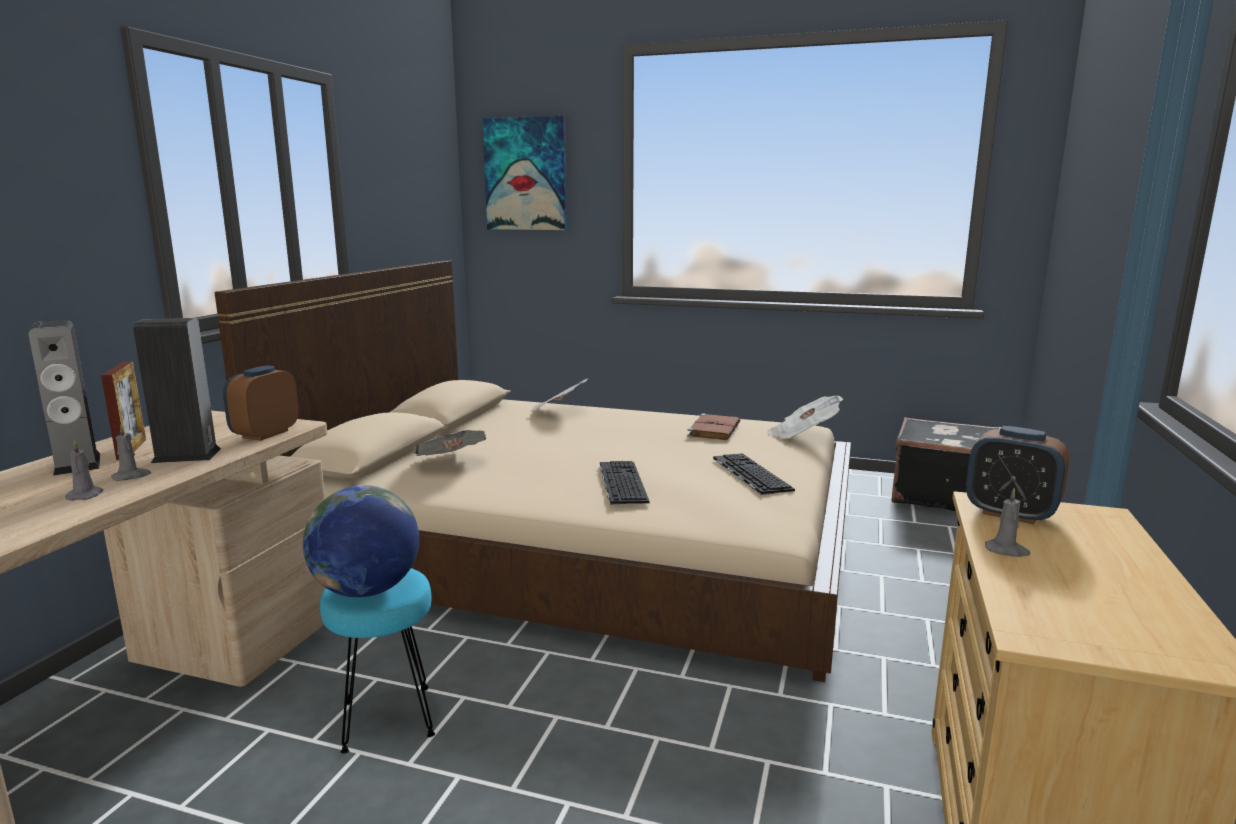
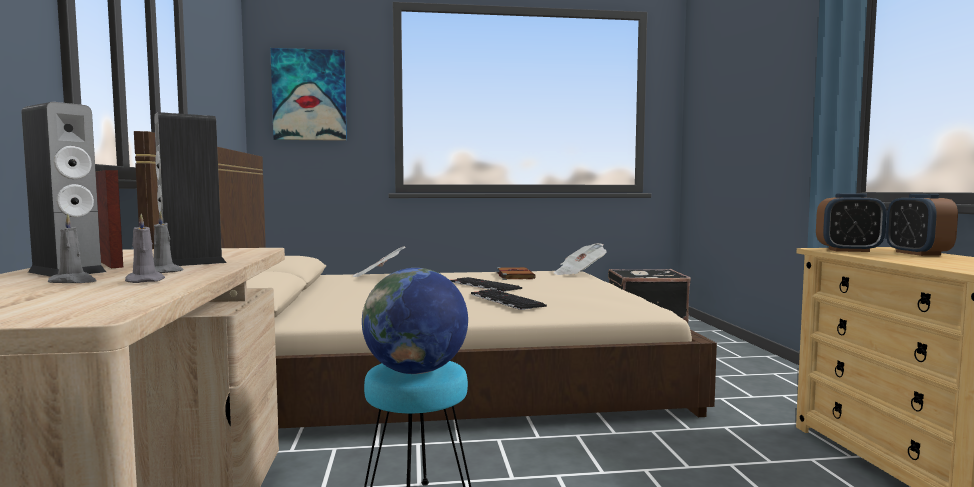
camera: 25 degrees left, 10 degrees down
alarm clock [223,365,299,441] -> alarm clock moved to [886,194,958,256]
newspaper [414,430,487,456] -> none
keyboard [713,453,795,495] -> keyboard moved to [450,277,522,292]
grey candle [985,488,1030,557] -> grey candle moved to [48,214,96,283]

